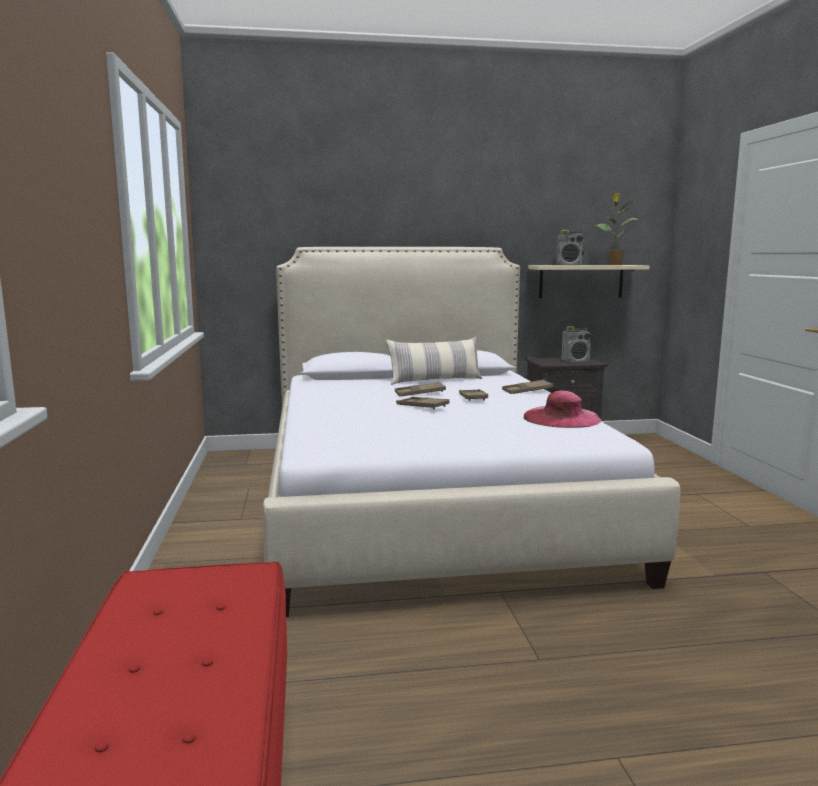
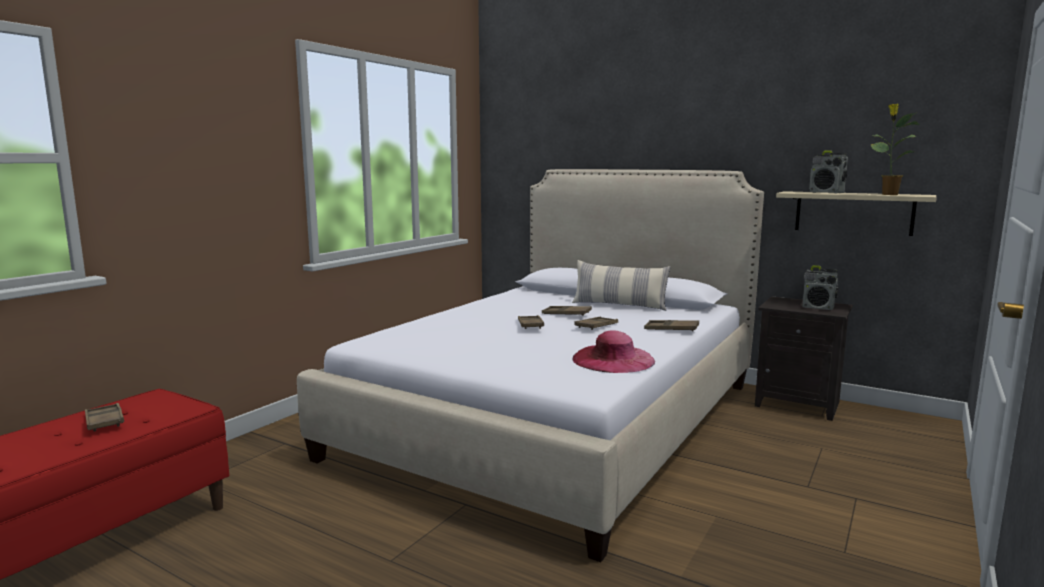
camera: 40 degrees right, 0 degrees up
none -> brown tray [85,403,124,431]

